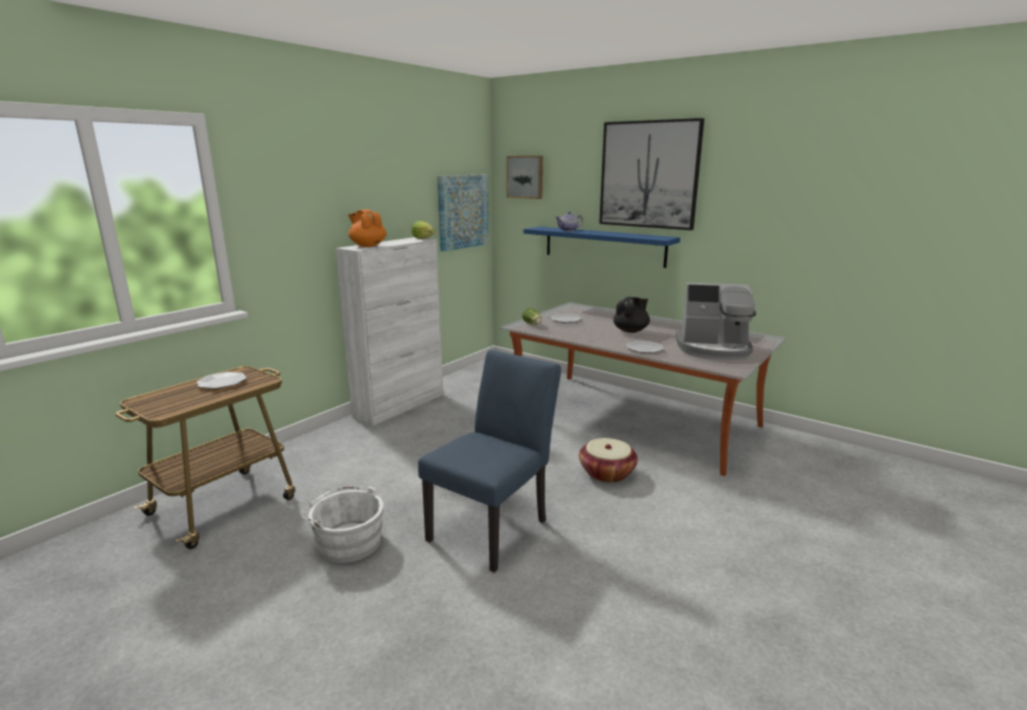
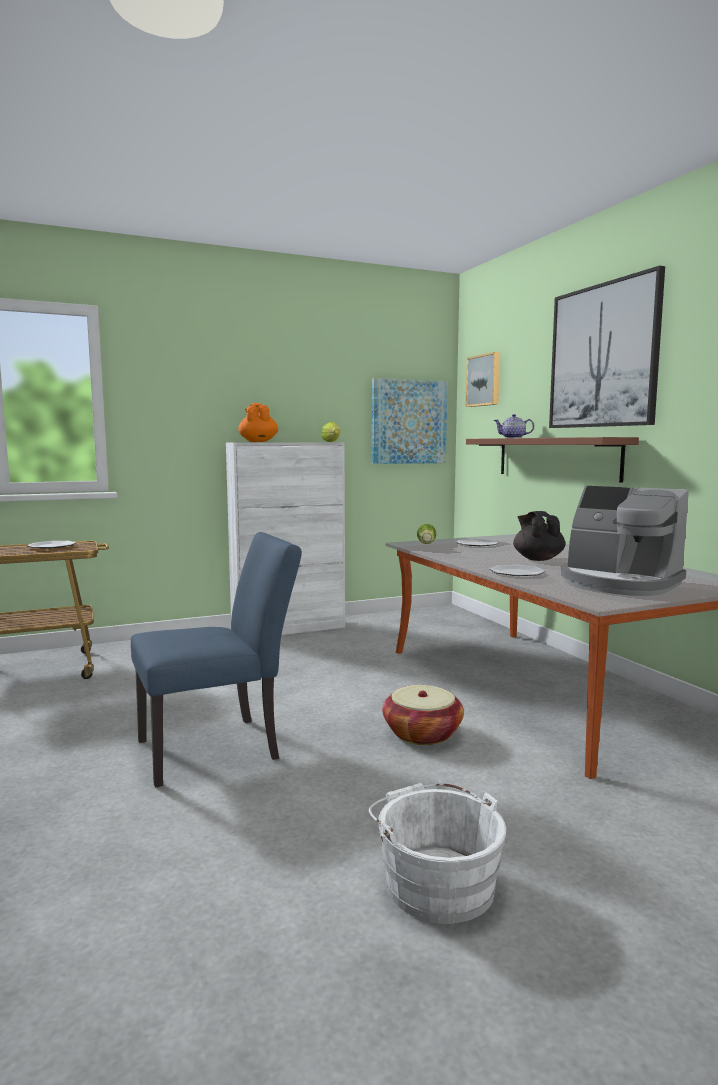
camera: 30 degrees right, 10 degrees down
white bucket [301,486,384,563] -> white bucket moved to [369,783,506,924]
blue shelf [524,226,680,268] -> brown shelf [466,437,639,483]
black teapot [613,297,650,333] -> black teapot turned 90 degrees counterclockwise [513,511,566,561]

